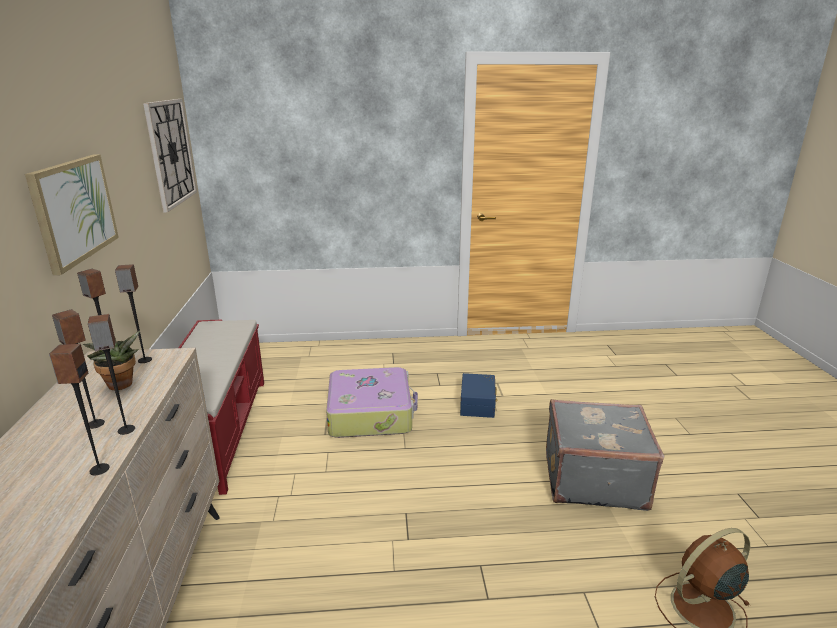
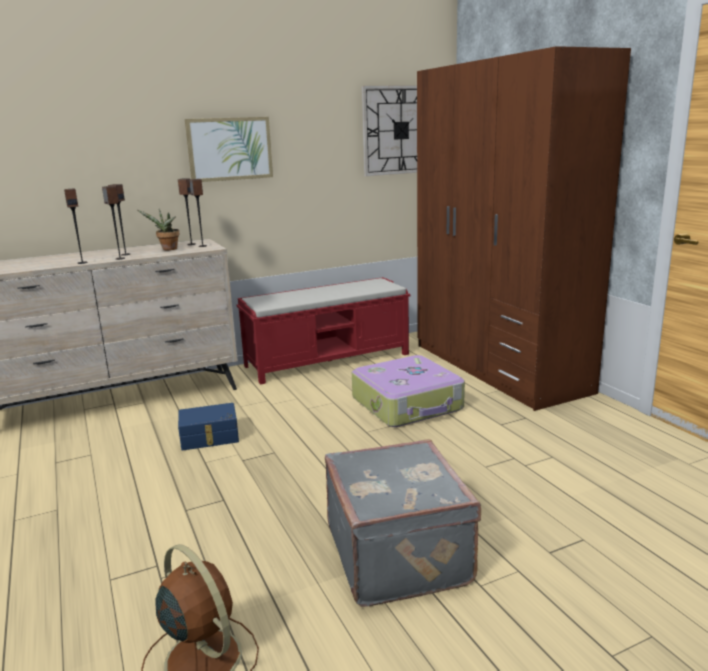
camera: 70 degrees right, 5 degrees down
blue storage box [460,373,498,418] -> blue storage box moved to [178,403,239,451]
none -> brown wardrobe [417,46,631,411]

